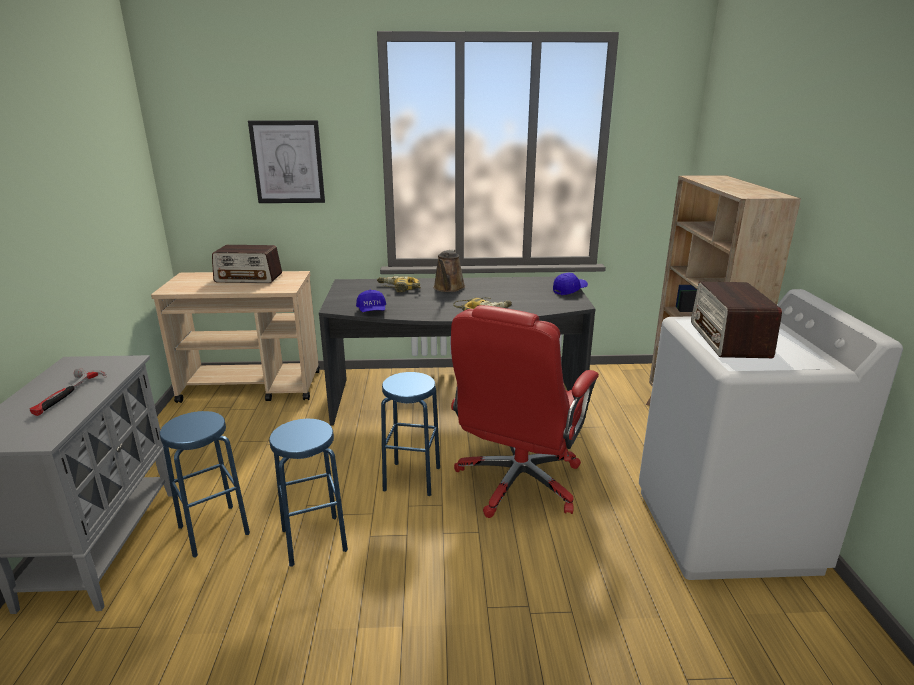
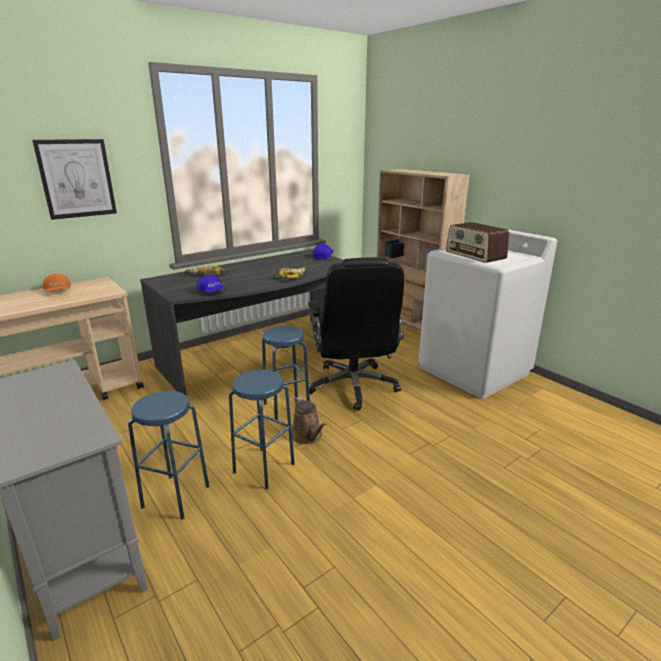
camera: 35 degrees left, 0 degrees up
hammer [30,368,107,416] -> none
radio [212,245,282,283] -> orange cap [43,274,71,292]
brown watering can [433,250,465,292] -> brown watering can moved to [292,396,326,444]
red office chair [451,305,599,518] -> black office chair [308,257,404,411]

